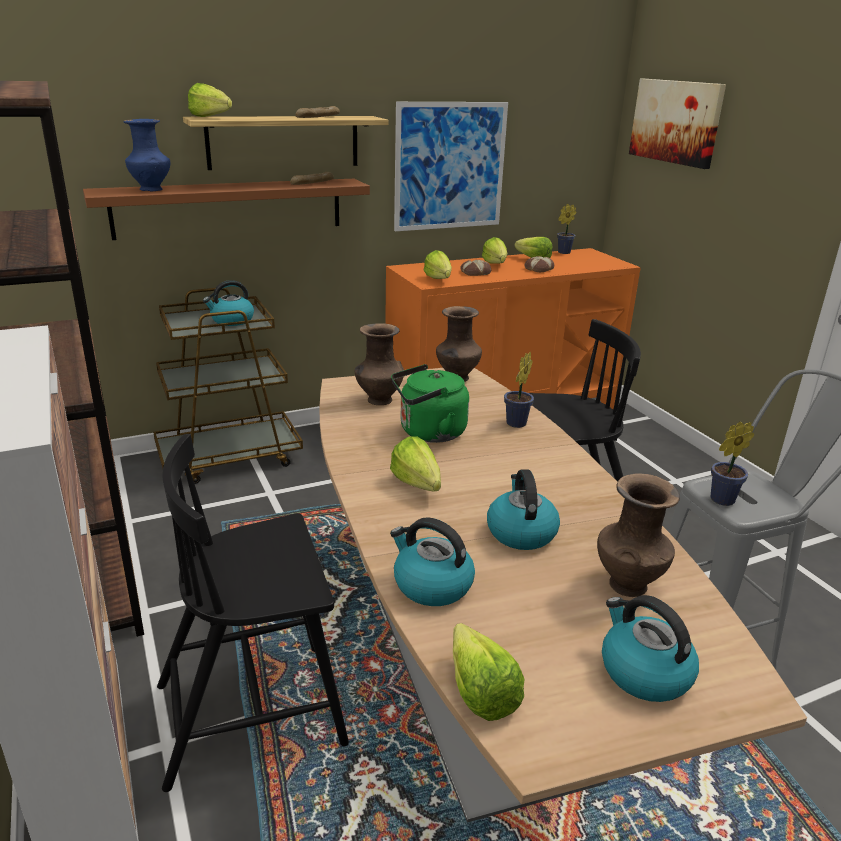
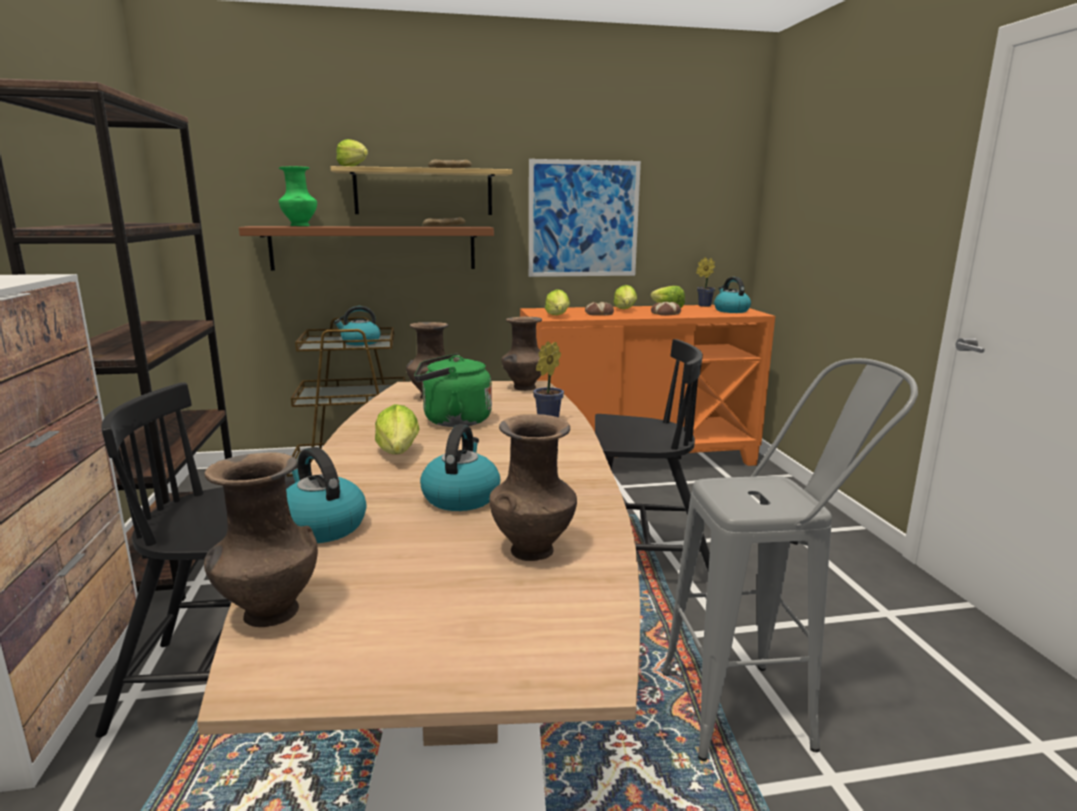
camera: 15 degrees right, 10 degrees down
blue vase [124,119,170,191] -> green vase [279,166,317,226]
lettuce [453,623,525,721] -> brown vase [204,452,318,627]
kettle [602,595,699,702] -> kettle moved to [714,277,751,313]
picture [629,79,726,169] -> none
potted plant [710,422,754,506] -> none

